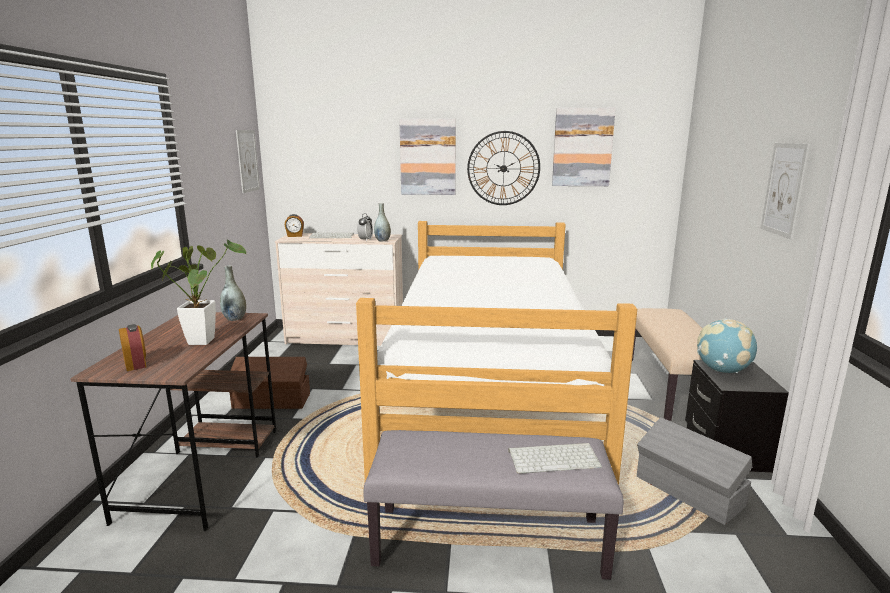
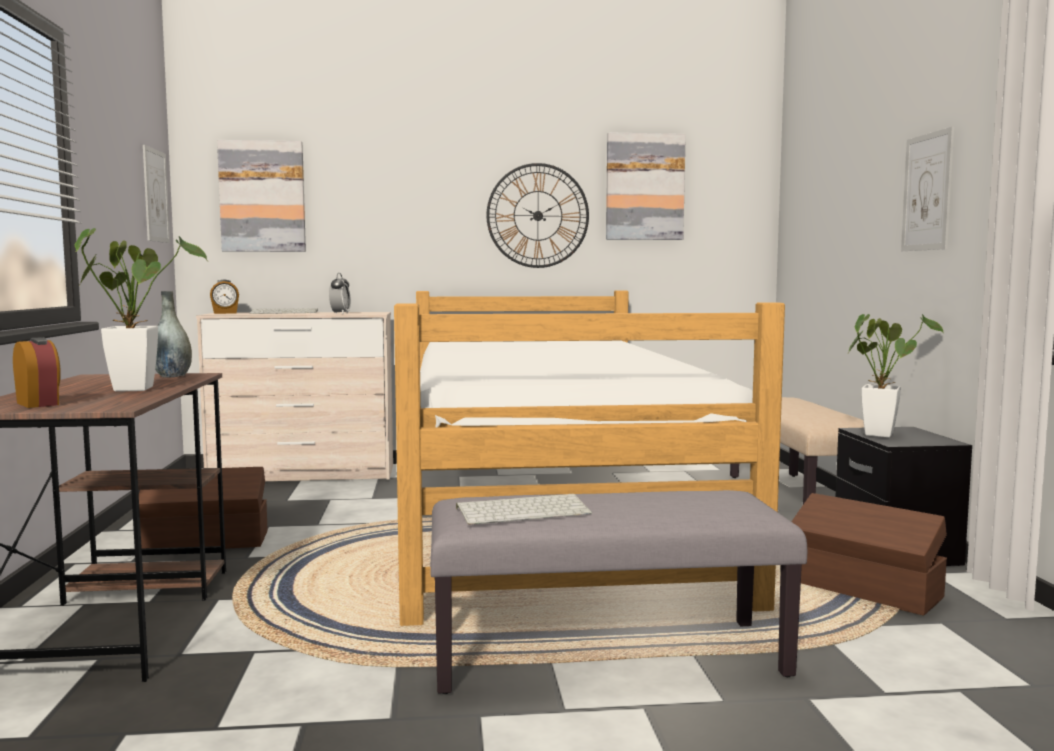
camera: 10 degrees left, 10 degrees down
grey vase [374,203,391,241] -> none
picture [399,119,456,195] -> picture moved to [217,140,306,252]
keyboard [508,443,602,474] -> keyboard moved to [456,494,592,525]
grey storage box [637,417,752,525] -> brown storage box [791,493,947,615]
globe [697,318,757,373] -> potted plant [848,314,944,438]

